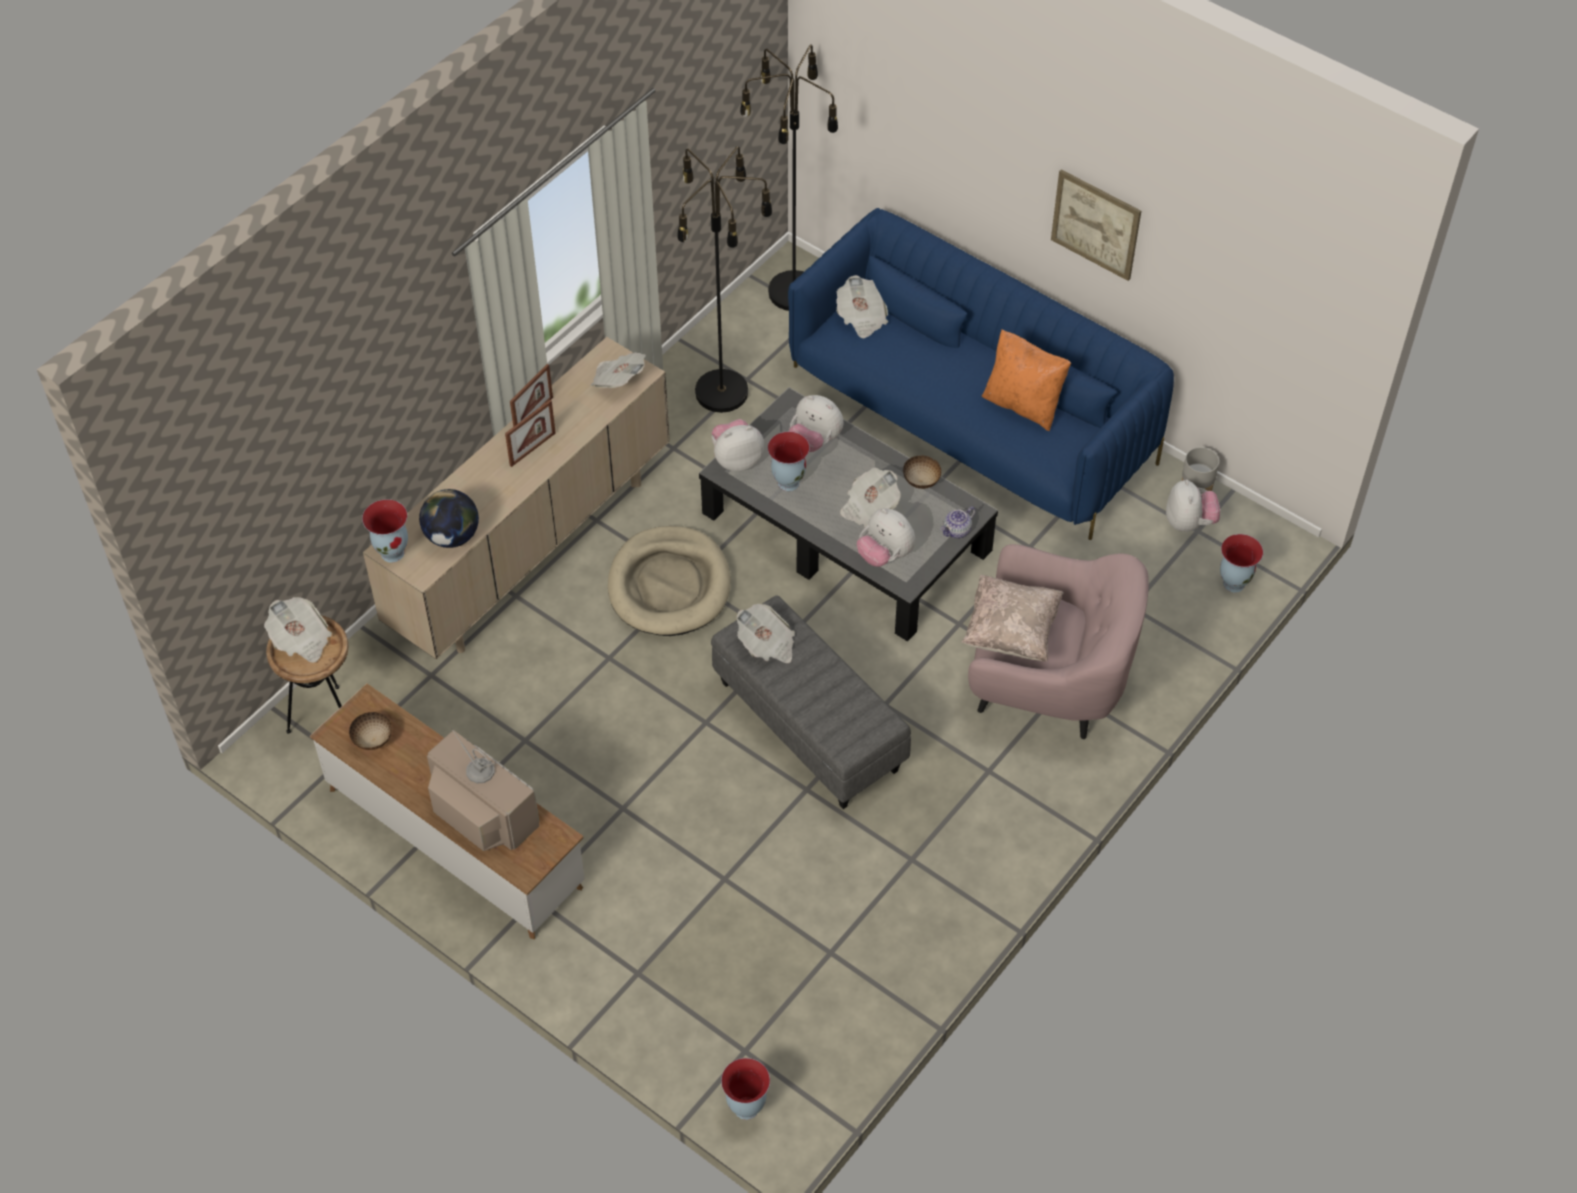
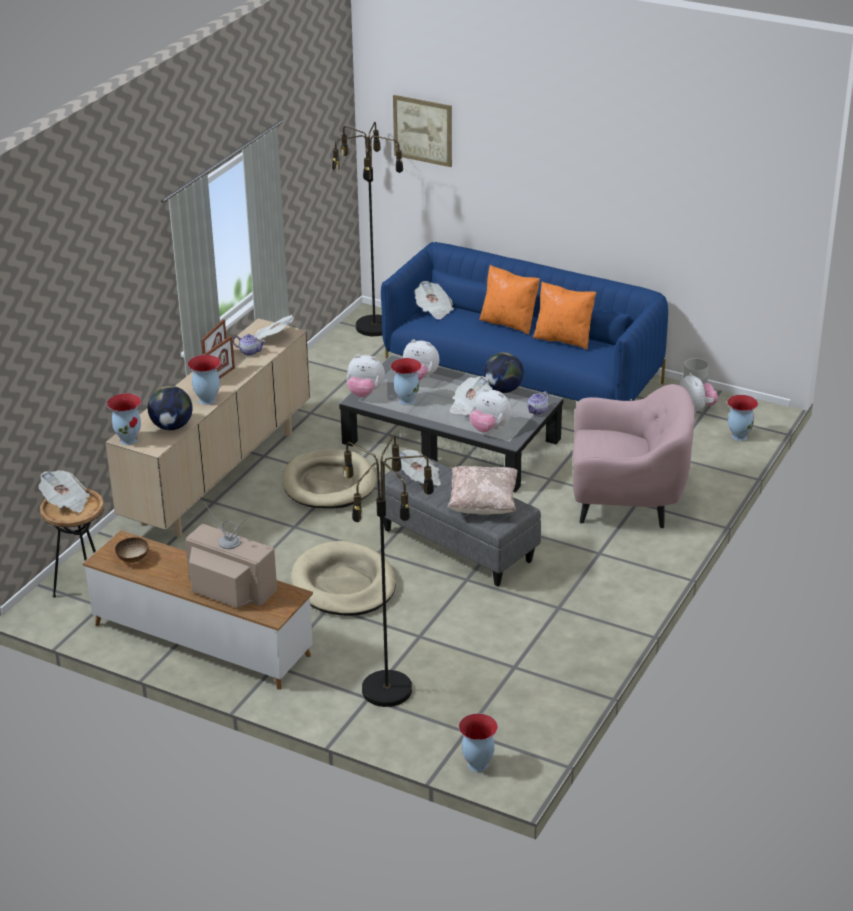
camera: 10 degrees left, 20 degrees down
floor lamp [677,146,772,413] -> floor lamp moved to [344,435,434,707]
plush toy [712,419,764,471] -> plush toy turned 135 degrees counterclockwise [347,355,385,397]
bowl [903,456,941,489] -> globe [483,352,524,393]
beige pillow [961,575,1064,661] -> beige pillow moved to [448,466,518,515]
picture [1051,169,1141,281] -> picture moved to [393,95,452,167]
none -> vase [188,355,221,405]
none -> teapot [233,334,266,356]
none -> beige dog bed [291,541,396,616]
none -> orange pillow [479,265,540,335]

